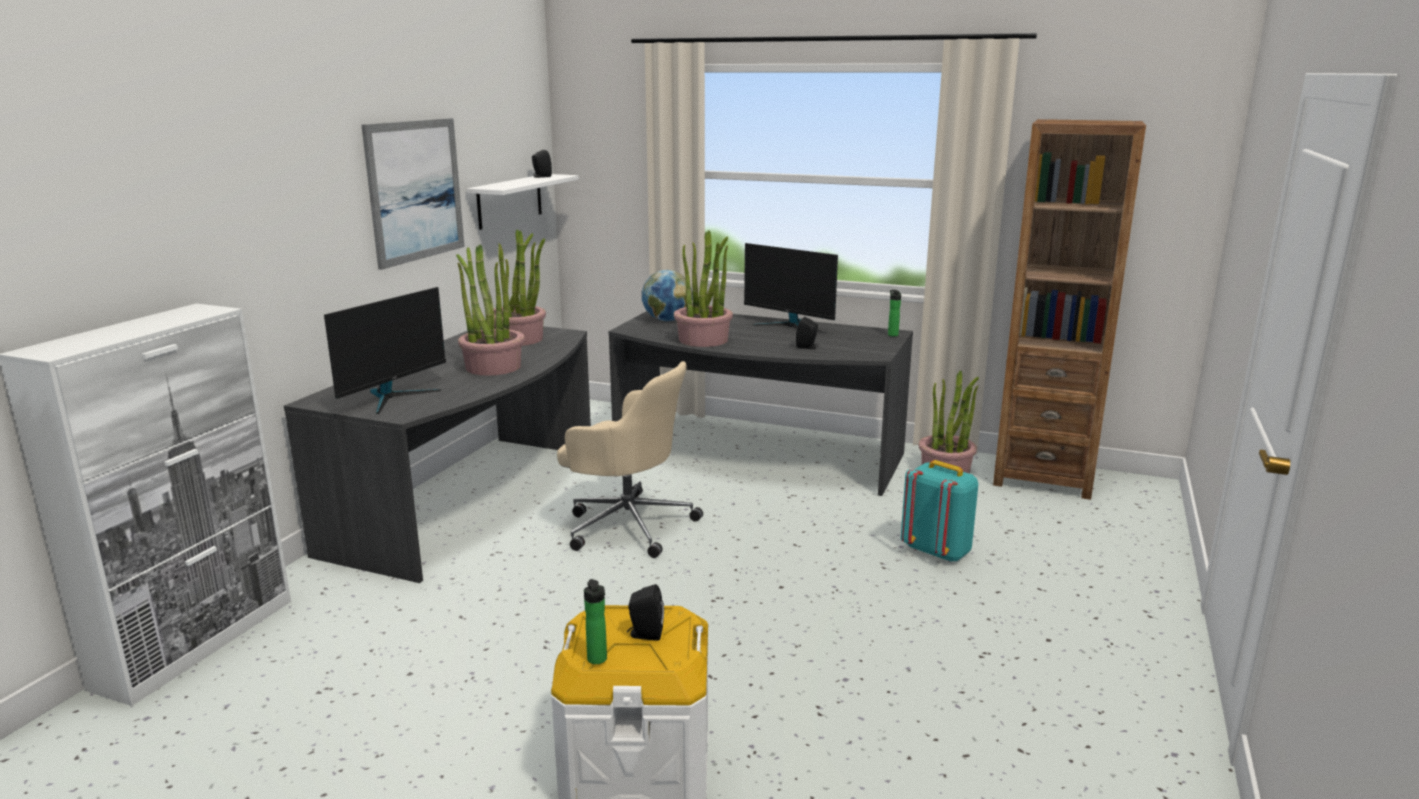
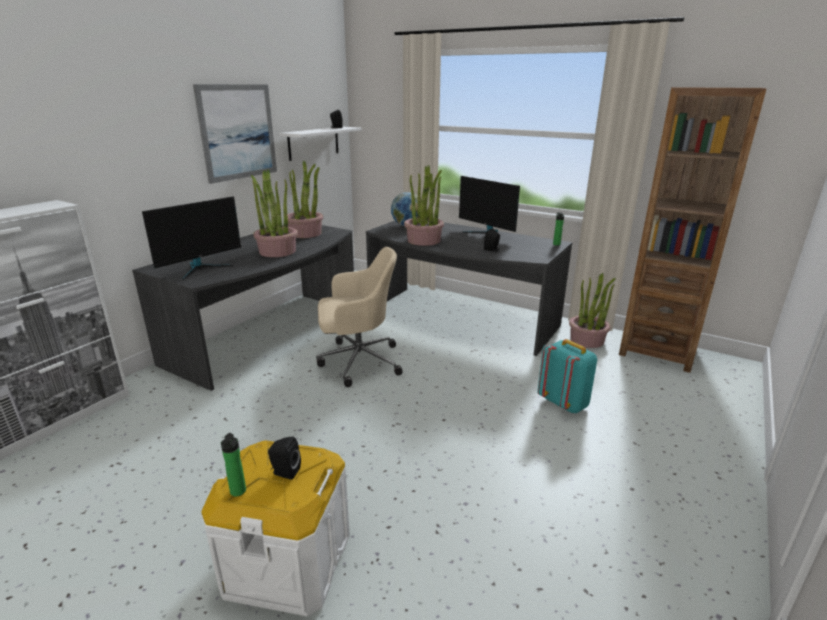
camera: 10 degrees right, 5 degrees up
beige office chair [557,361,703,558] -> beige office chair turned 45 degrees counterclockwise [316,247,403,387]

